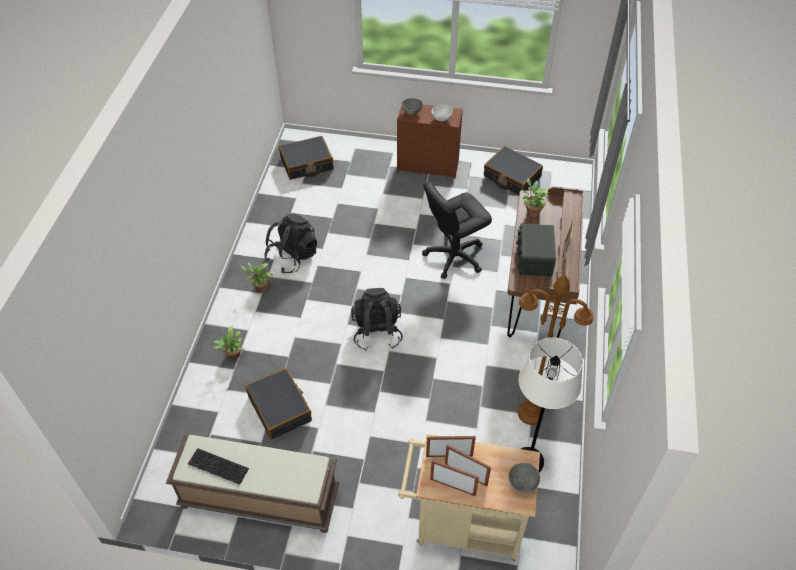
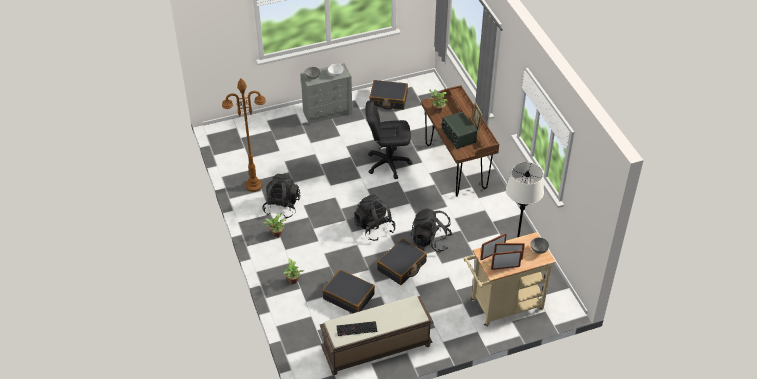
camera: 30 degrees left, 5 degrees down
black suitcase [279,136,334,180] -> black suitcase moved to [377,238,427,285]
brown dresser [397,104,463,179] -> grey dresser [301,63,352,125]
black office chair [422,181,492,279] -> black office chair turned 60 degrees clockwise [365,100,412,179]
brown floor lamp [518,275,593,425] -> brown floor lamp moved to [222,78,266,192]
none -> black backpack [411,208,453,252]

